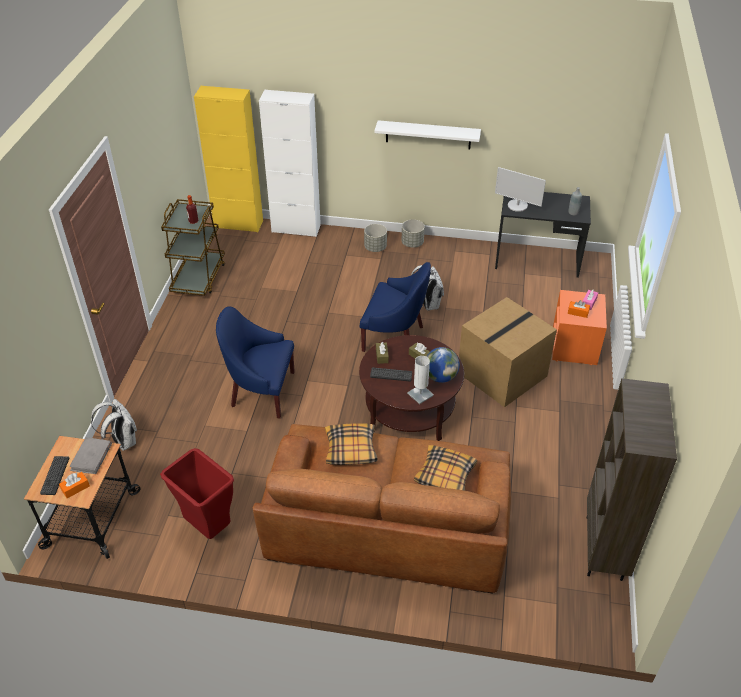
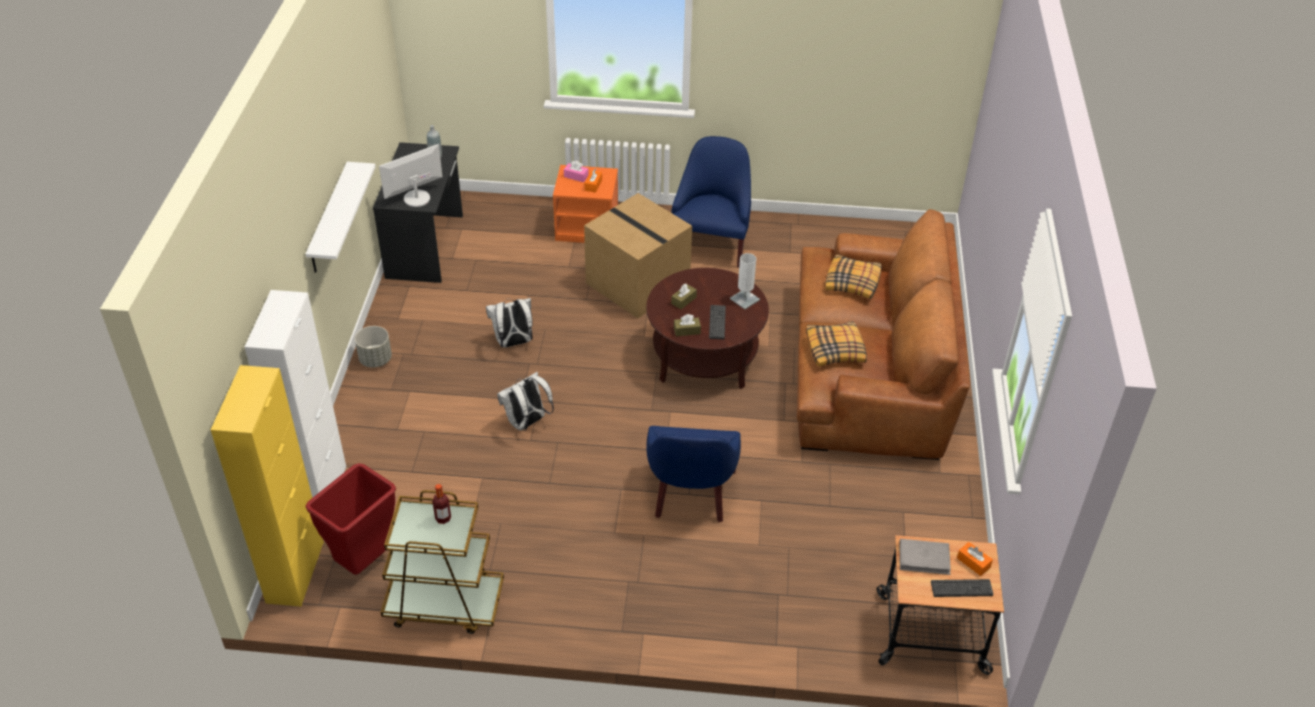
camera: 95 degrees left, 0 degrees up
white backpack [91,399,137,451] -> white backpack moved to [497,372,554,431]
red trash can [160,448,234,539] -> red trash can moved to [306,463,396,575]
blue armchair [360,262,431,352] -> blue armchair moved to [671,136,751,268]
grey planter [364,224,387,252] -> none
globe [426,347,460,383] -> none
monitor [495,167,546,212] -> monitor turned 150 degrees counterclockwise [379,144,443,207]
brown bookcase [586,378,677,581] -> none

